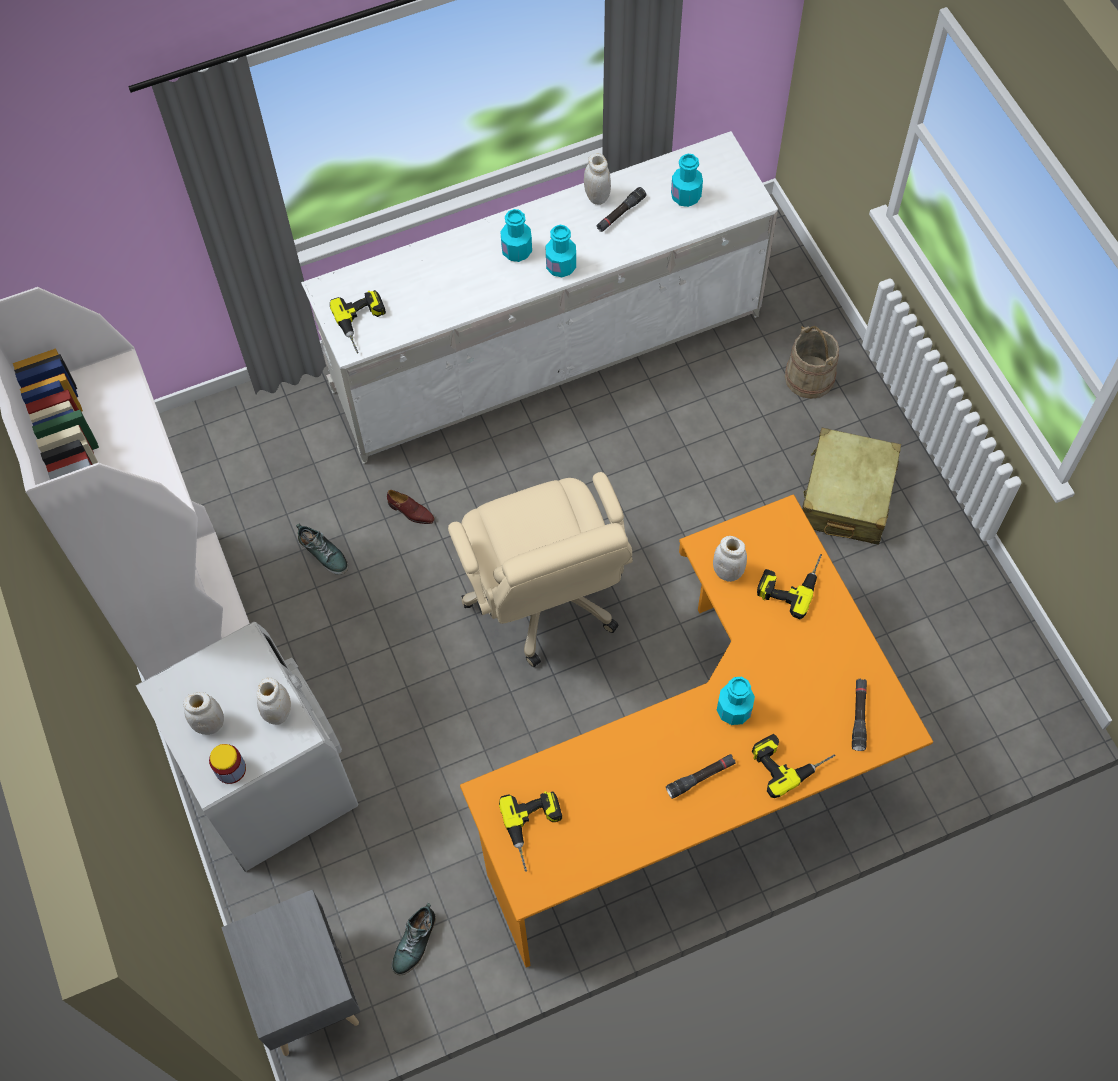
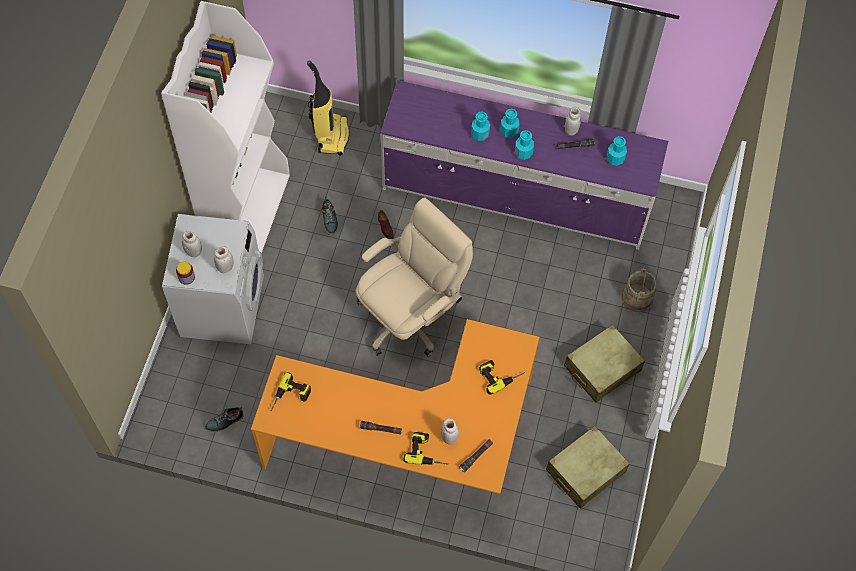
camera: 35 degrees right, 0 degrees up
grey nightstand [221,889,361,1056] -> none
white cabinet [301,131,778,463] -> purple cabinet [381,80,668,250]
power drill [330,290,386,353] -> none
beige office chair [448,472,633,667] -> beige office chair turned 150 degrees counterclockwise [356,197,473,357]
white jar [713,536,747,582] -> white jar moved to [441,418,459,445]
turquoise bottle [717,677,755,725] -> turquoise bottle moved to [471,112,490,141]
none -> vacuum cleaner [307,61,349,156]
none -> beige suitcase [546,426,630,509]

